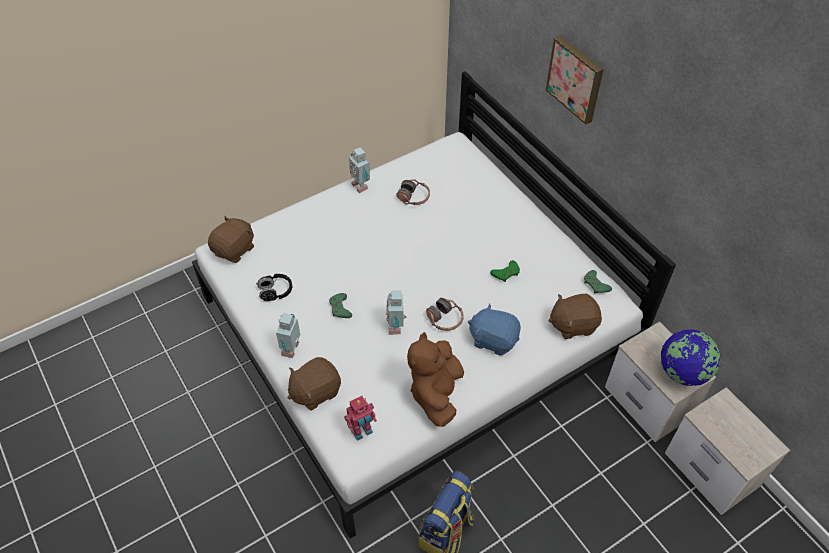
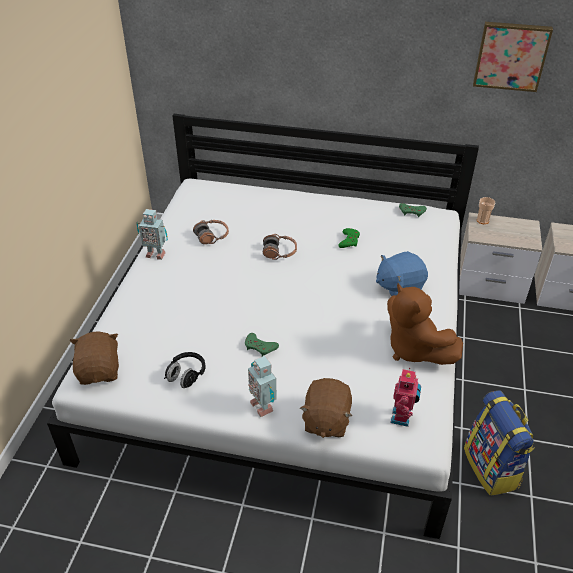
camera: 45 degrees left, 10 degrees down
toy robot [386,290,407,335] -> none
headphones [426,298,464,331] -> headphones moved to [263,234,297,260]
picture [546,35,604,125] -> picture moved to [473,22,553,92]
brown plush toy [549,294,602,339] -> none
globe [661,329,721,386] -> none
none -> cup [477,197,495,224]

